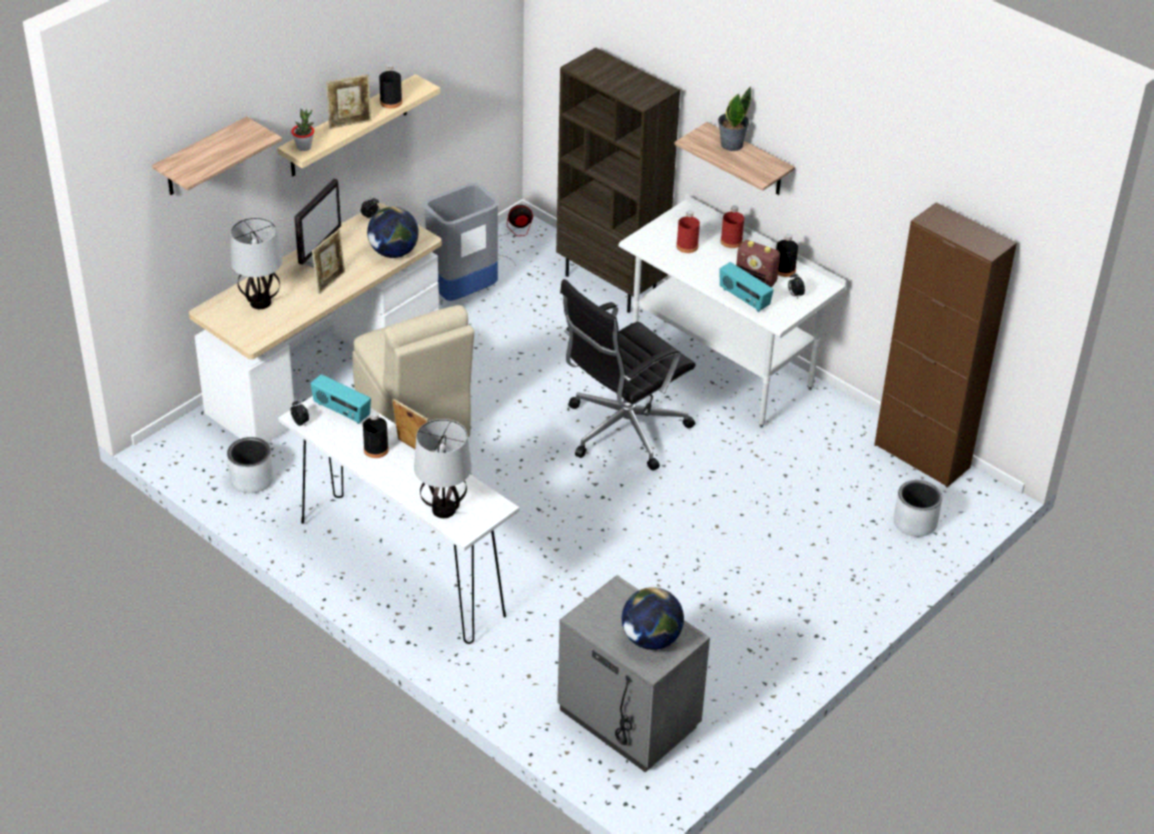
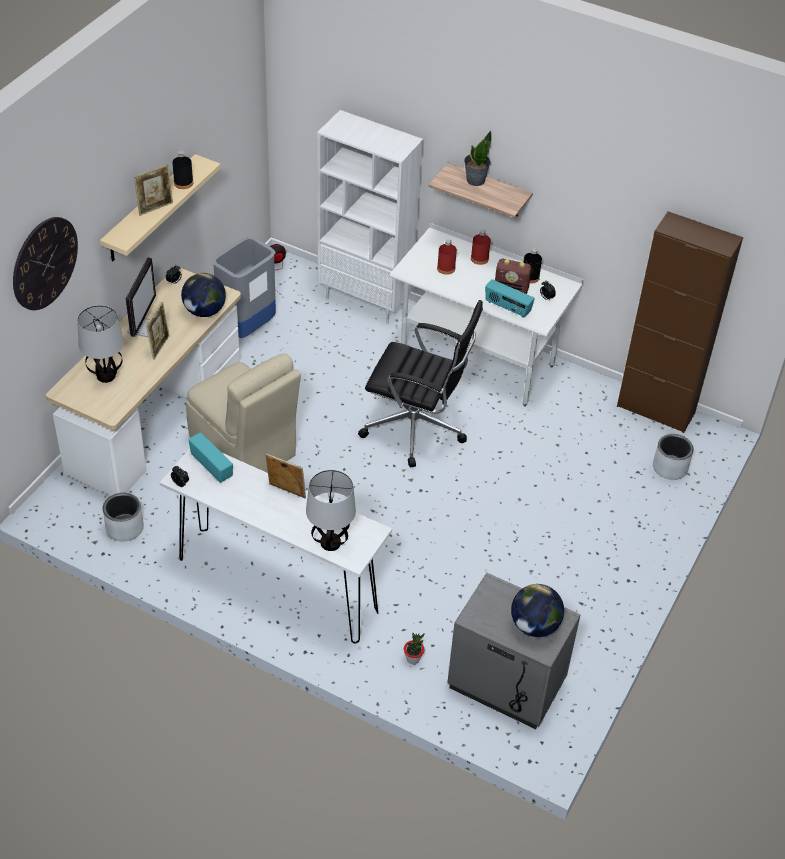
camera: 15 degrees left, 5 degrees up
shelf [152,116,282,195] -> wall clock [13,217,78,310]
potted plant [291,109,314,151] -> potted plant moved to [404,633,425,664]
radio [310,374,371,424] -> radio turned 150 degrees counterclockwise [188,432,233,483]
black bottle [363,412,389,458] -> none
brown bookcase [556,47,680,313] -> white bookcase [317,110,423,324]
black office chair [560,279,696,471] -> black office chair turned 105 degrees counterclockwise [358,300,483,468]

